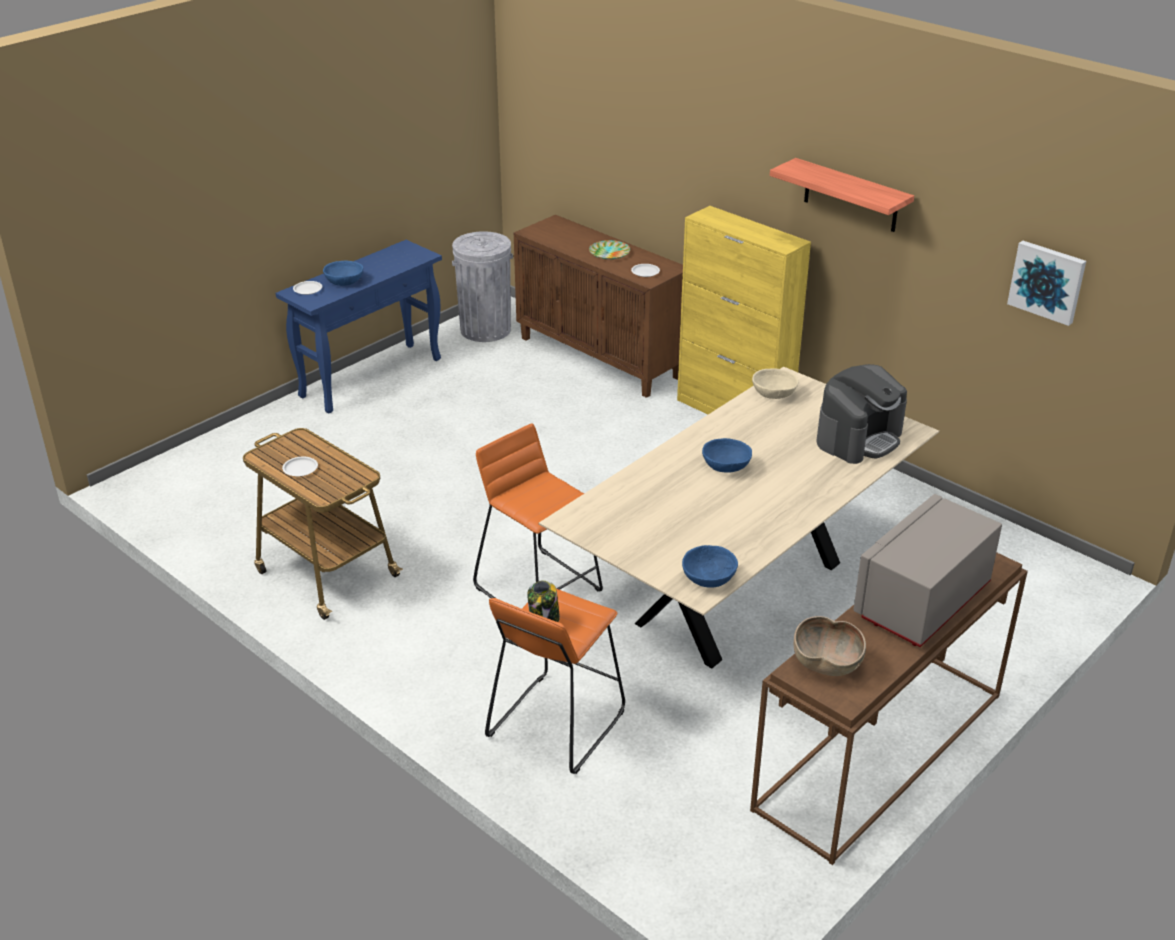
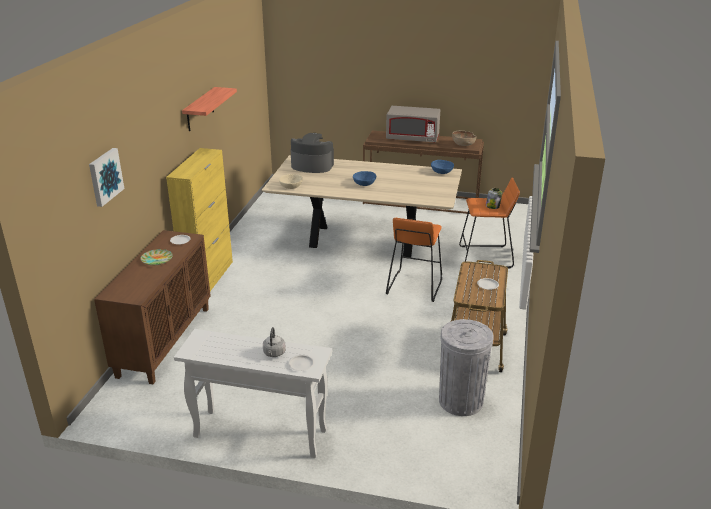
camera: 120 degrees left, 5 degrees down
blue console table [275,240,442,414] -> white console table [174,329,332,458]
blue bowl [323,261,363,286] -> grey kettle [263,327,286,357]
grey trash can [452,231,513,342] -> grey trash can moved to [439,319,494,416]
picture [1007,241,1086,326] -> picture moved to [89,148,124,207]

